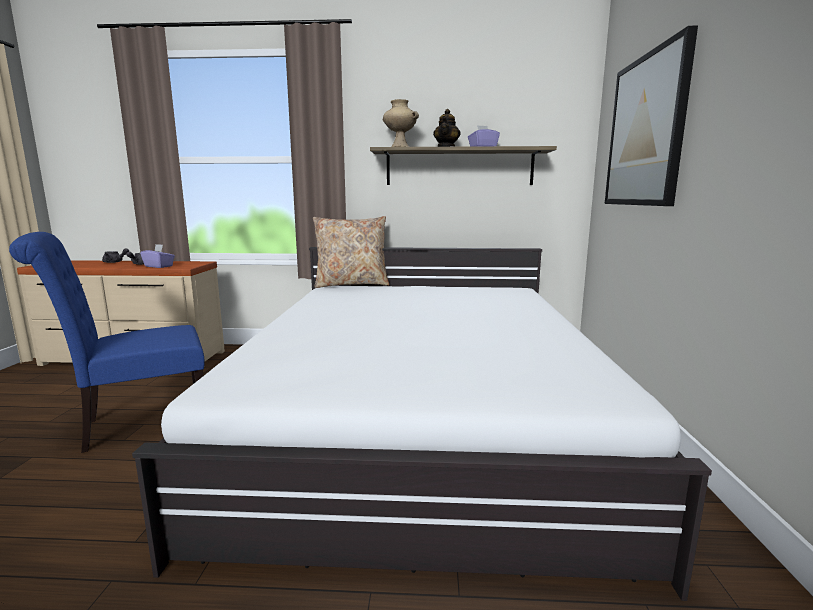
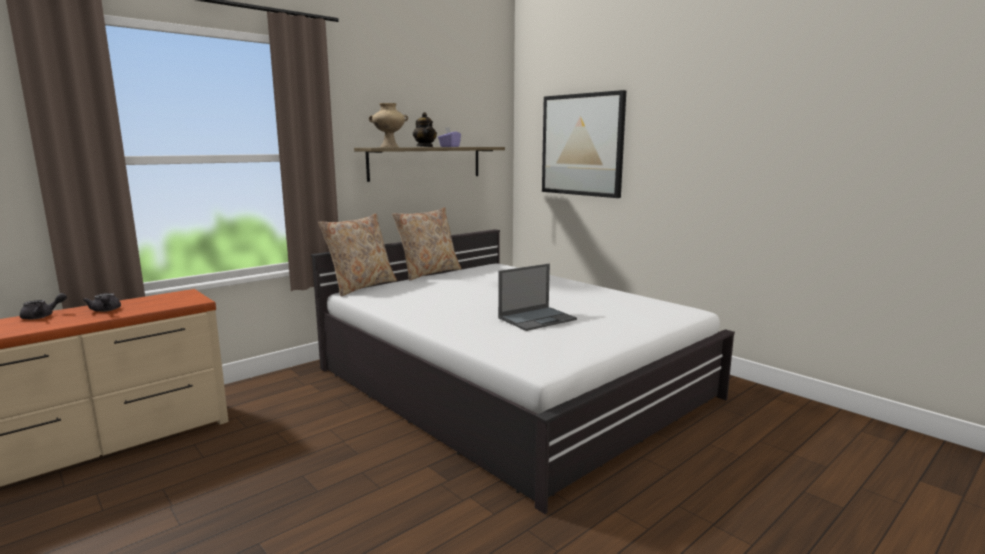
camera: 45 degrees left, 0 degrees up
blue chair [9,232,204,453] -> none
purple tissue box [140,244,175,268] -> none
none -> beige pillow [392,207,461,281]
none -> laptop [498,264,577,331]

